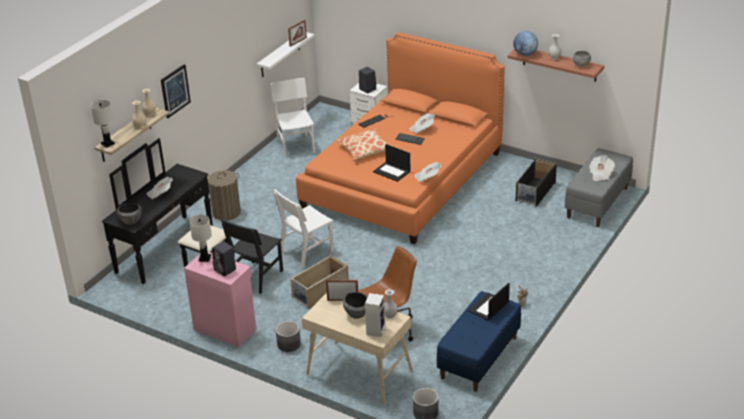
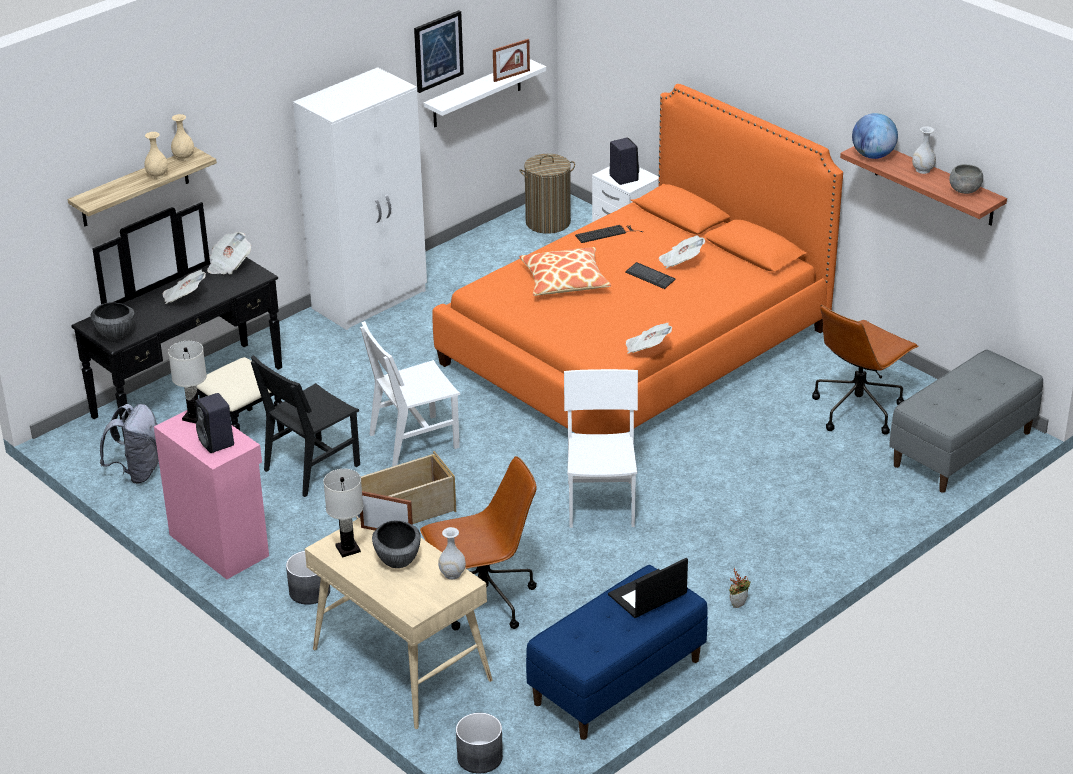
camera: 15 degrees right, 0 degrees up
white table lamp [91,100,115,148] -> white table lamp moved to [323,469,363,558]
picture [161,64,191,118] -> picture moved to [414,10,464,93]
laundry basket [208,170,241,221] -> laundry basket moved to [520,154,575,234]
white chair [270,78,315,158] -> white chair moved to [564,369,638,528]
speaker [365,293,385,337] -> none
laptop [373,144,411,182] -> none
black storage box [516,158,557,207] -> brown office chair [812,305,918,435]
newspaper [589,155,615,181] -> newspaper moved to [207,232,251,275]
none -> grey backpack [100,404,159,484]
none -> white wardrobe [293,67,427,330]

